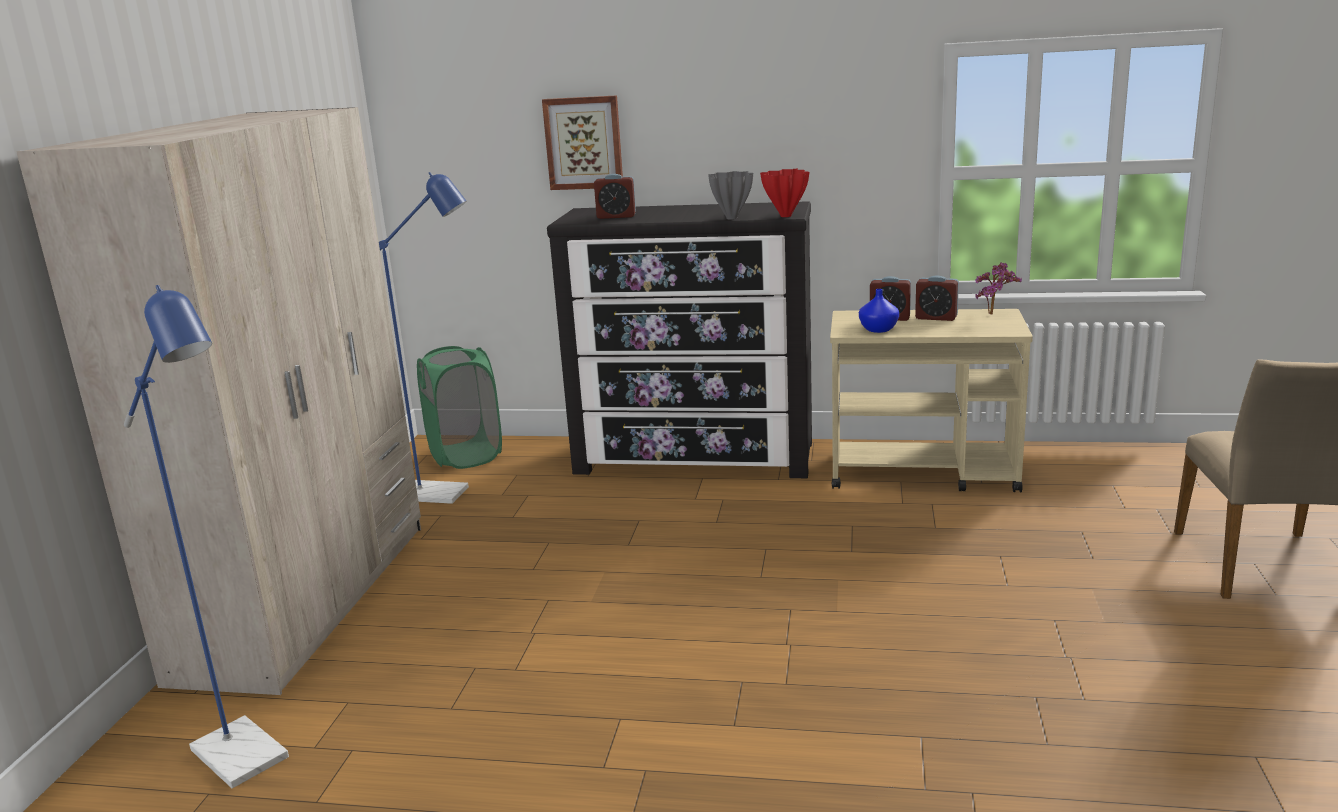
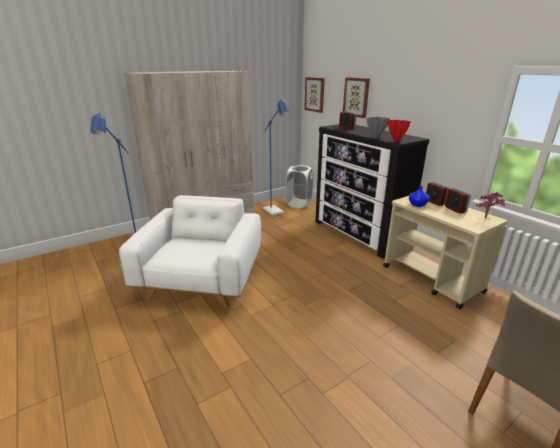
camera: 45 degrees right, 5 degrees up
green laundry basket [417,346,502,469] -> white laundry basket [286,165,314,208]
none -> white armchair [119,195,261,308]
none -> picture [304,77,325,113]

